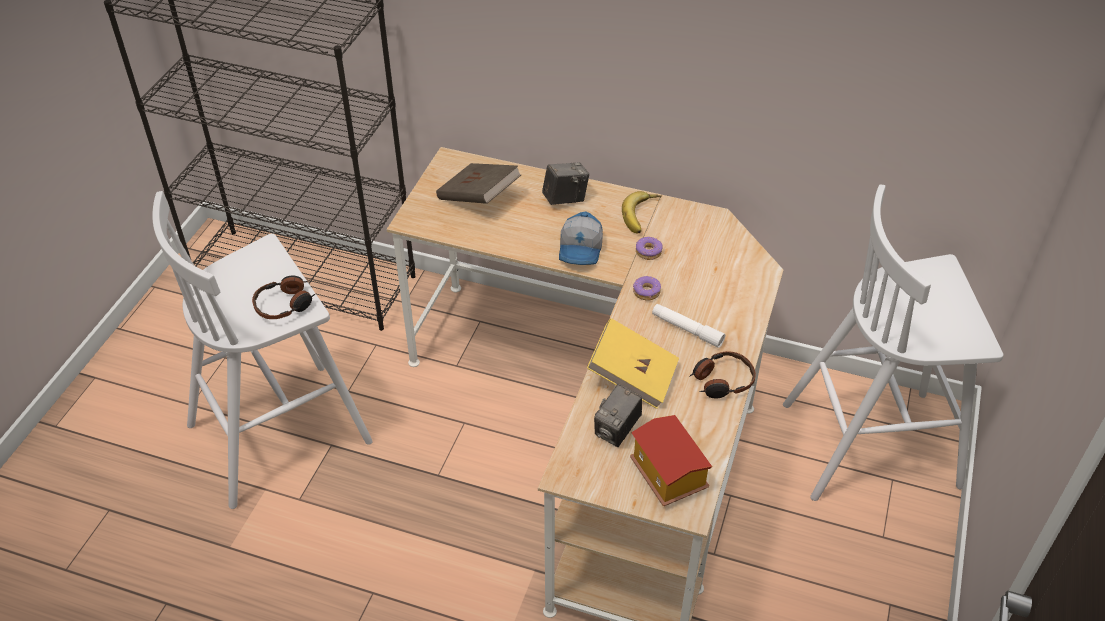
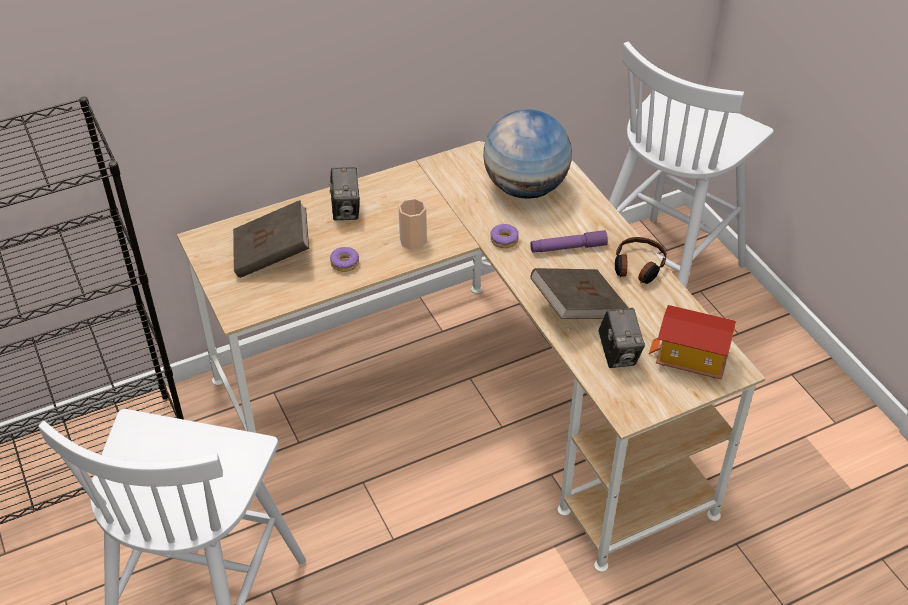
camera: 45 degrees left, 0 degrees up
headphones [252,276,316,319] -> none
camera [542,162,589,205] -> camera turned 150 degrees clockwise [330,167,360,220]
cap [559,211,603,265] -> cup [398,198,427,250]
yellow book [587,318,679,409] -> brown book [530,268,629,319]
banana [622,191,662,233] -> none
donut [636,237,663,260] -> donut moved to [330,247,359,272]
white flashlight [652,304,725,348] -> purple flashlight [530,230,608,253]
none -> globe [483,109,572,199]

